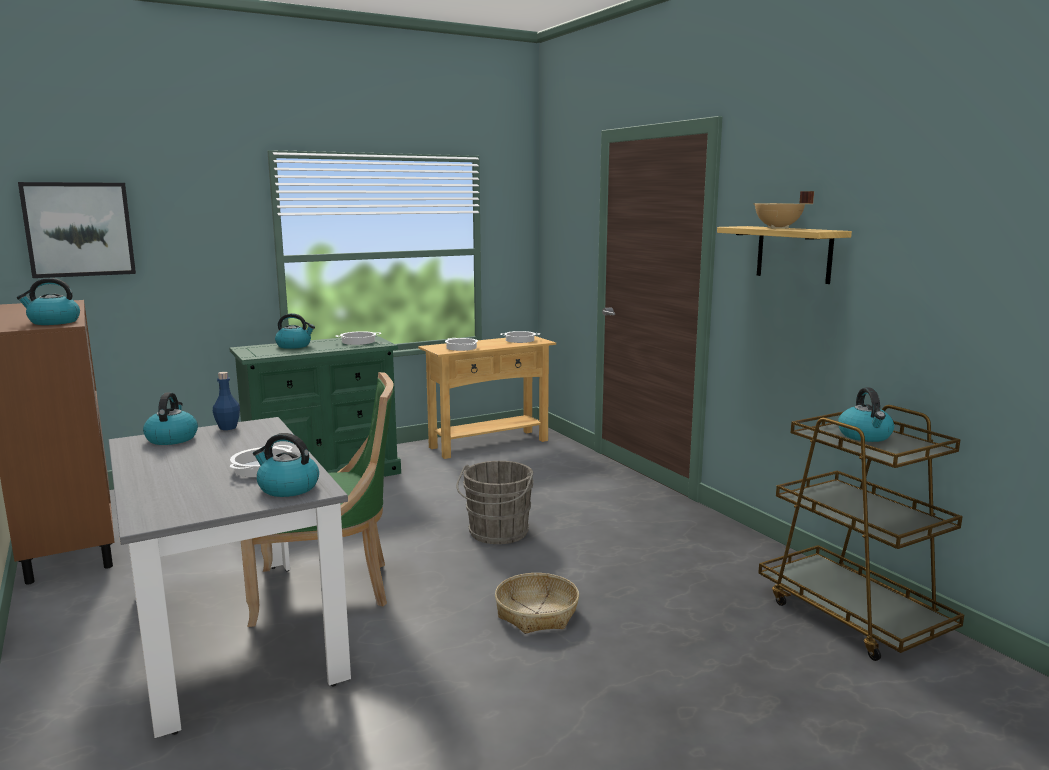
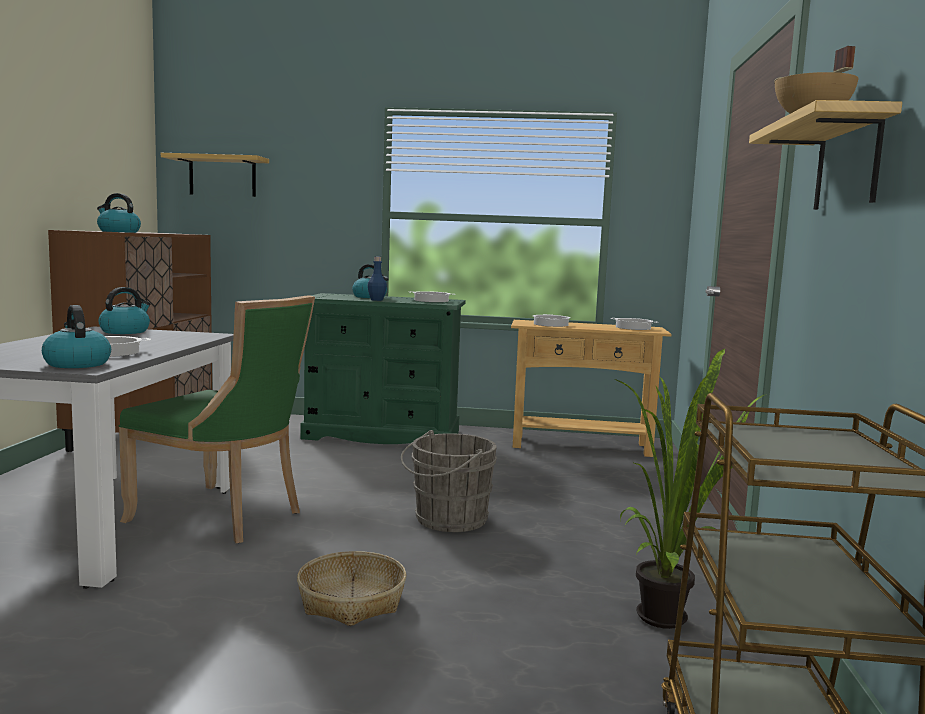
camera: 35 degrees right, 5 degrees down
picture [18,182,136,278] -> shelf [161,153,269,197]
blue bottle [213,372,240,430] -> blue bottle moved to [367,257,387,301]
kettle [838,388,894,442] -> none
none -> potted plant [615,348,767,629]

